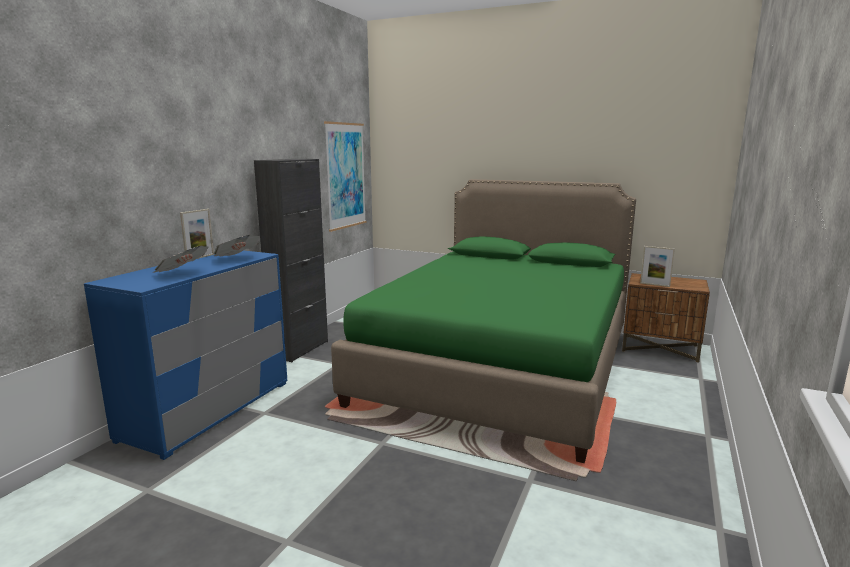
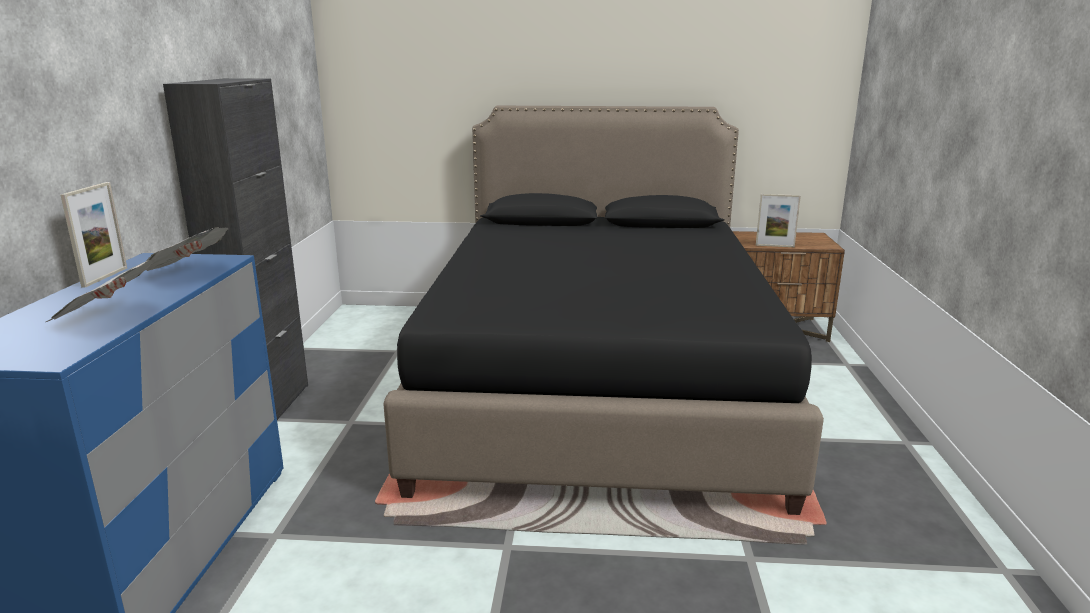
camera: 20 degrees left, 5 degrees up
picture [324,121,367,232] -> none
green bed [331,179,636,463] -> black bed [383,106,824,515]

